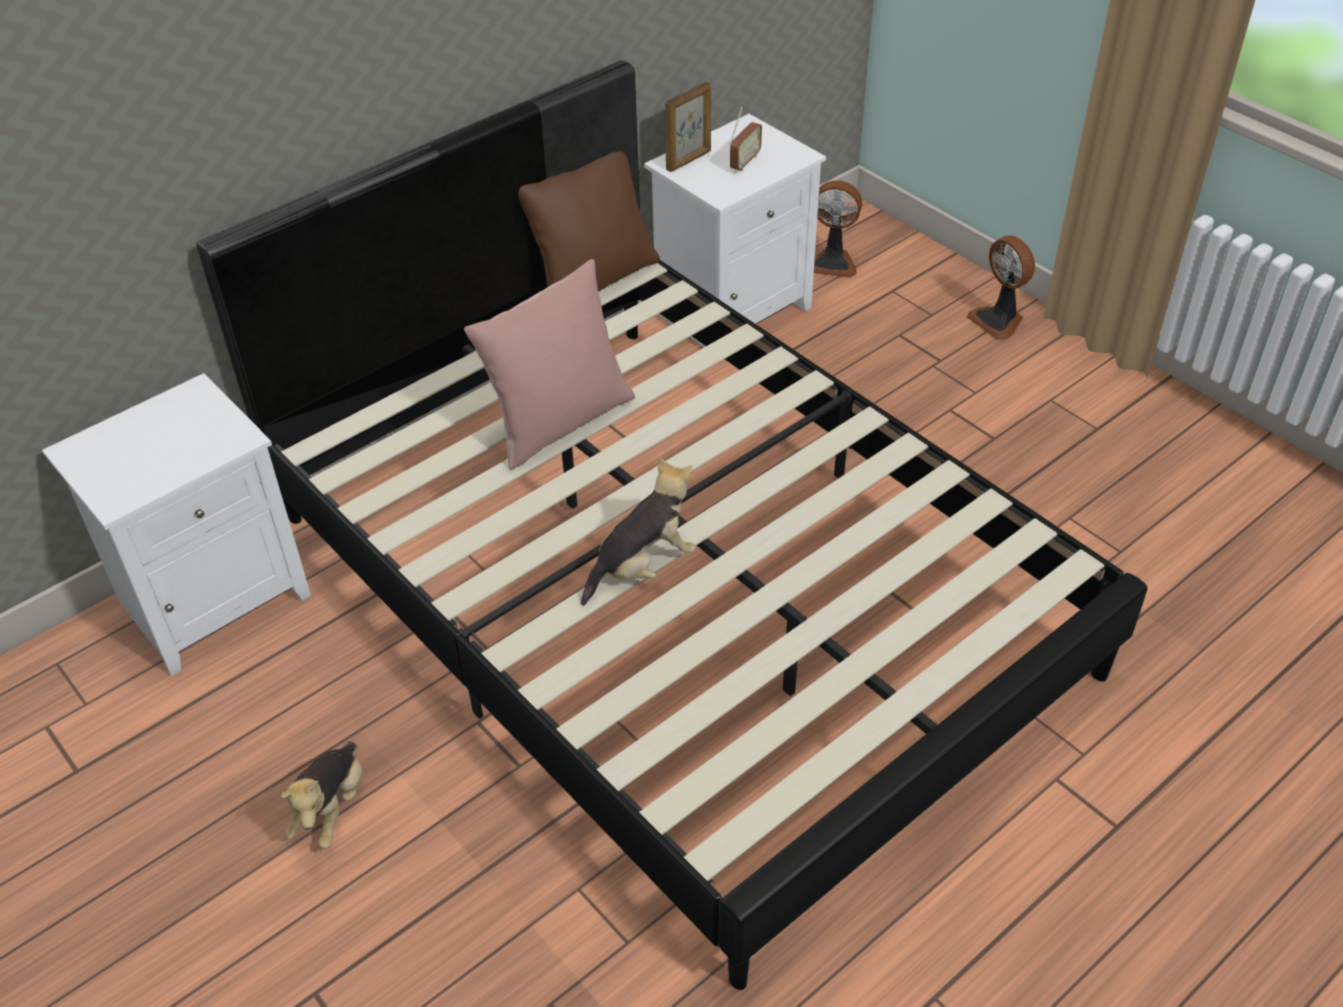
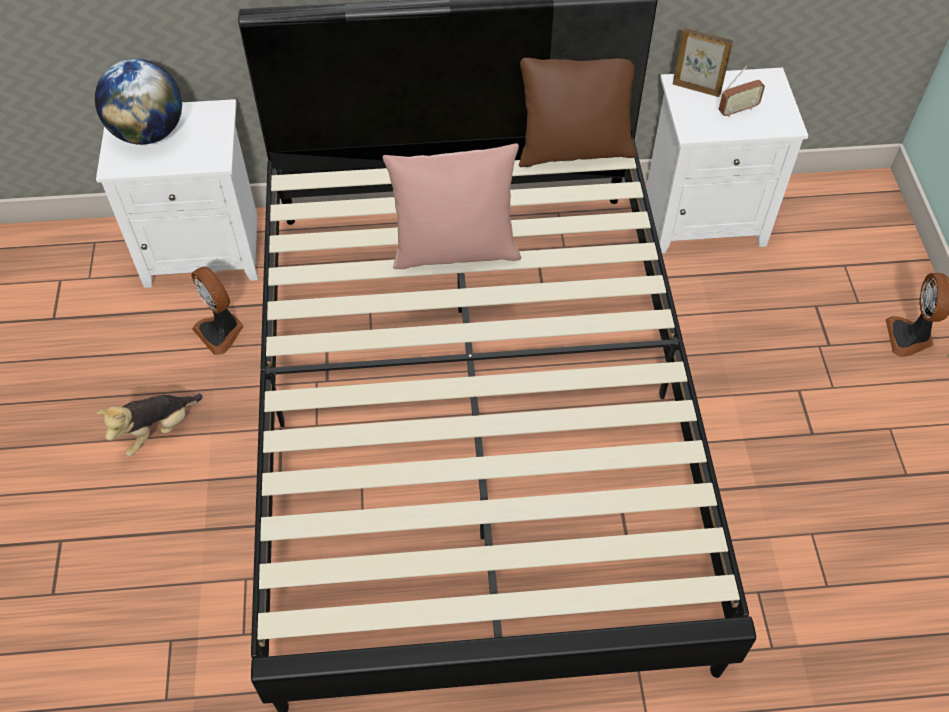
camera: 35 degrees right, 10 degrees up
plush toy [581,457,696,606] -> none
picture frame [665,82,711,172] -> picture frame turned 150 degrees counterclockwise [673,28,733,97]
fan [814,180,862,278] -> fan moved to [191,266,244,355]
none -> globe [95,59,182,145]

